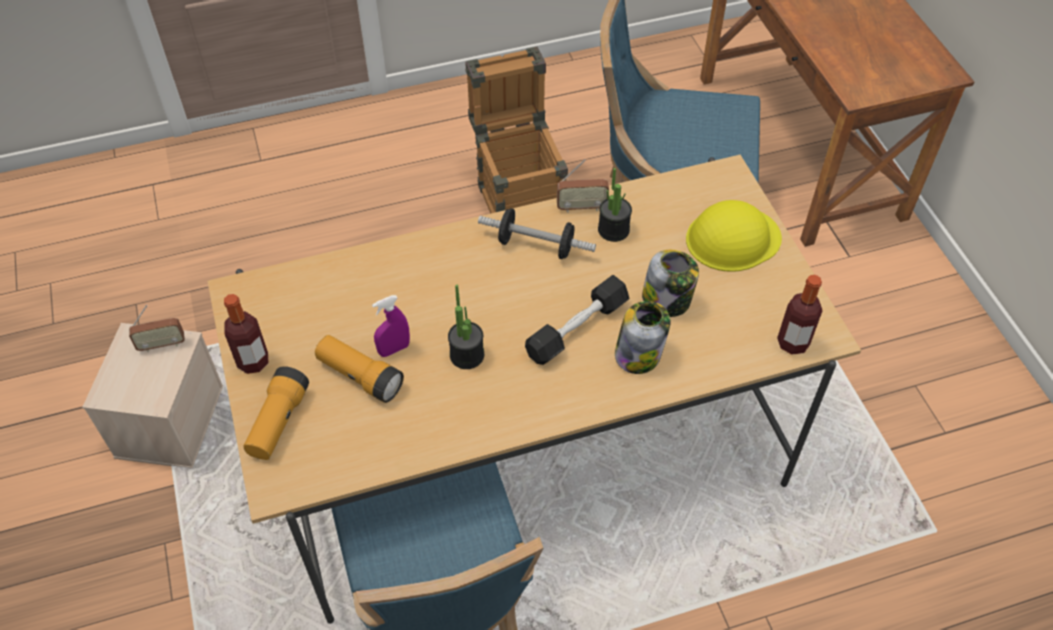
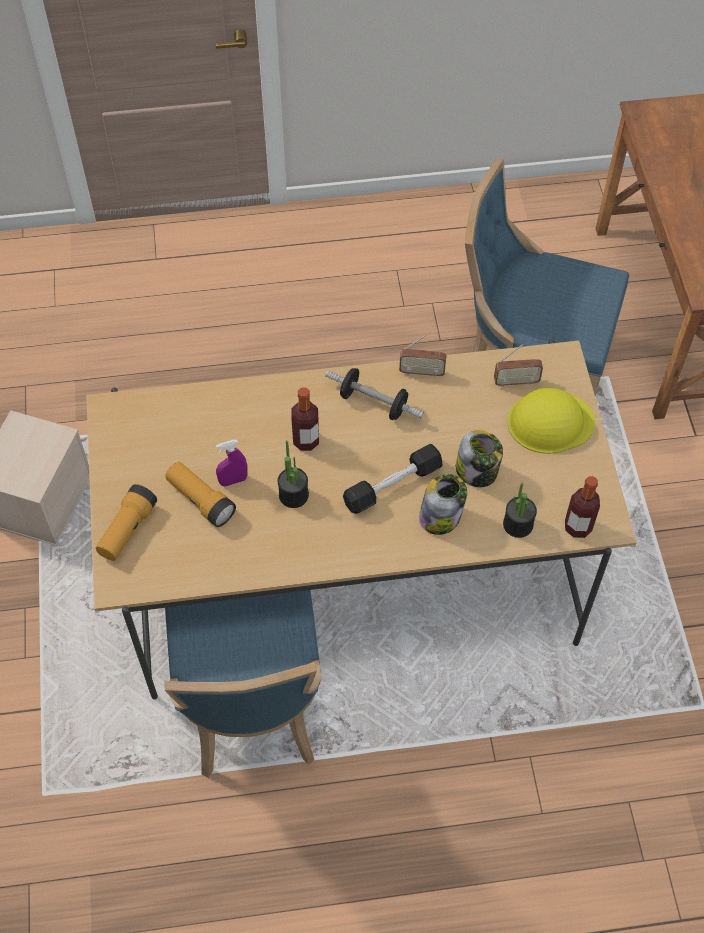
camera: 10 degrees right, 5 degrees up
radio [129,305,185,352] -> radio moved to [494,344,543,388]
bottle [224,294,269,374] -> bottle moved to [291,387,319,451]
crate [465,46,568,214] -> none
potted plant [598,168,632,242] -> potted plant moved to [503,483,537,538]

